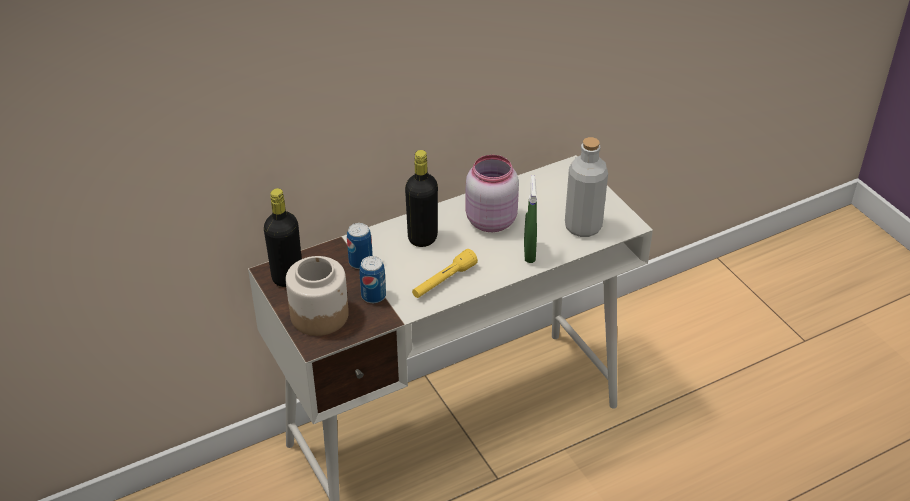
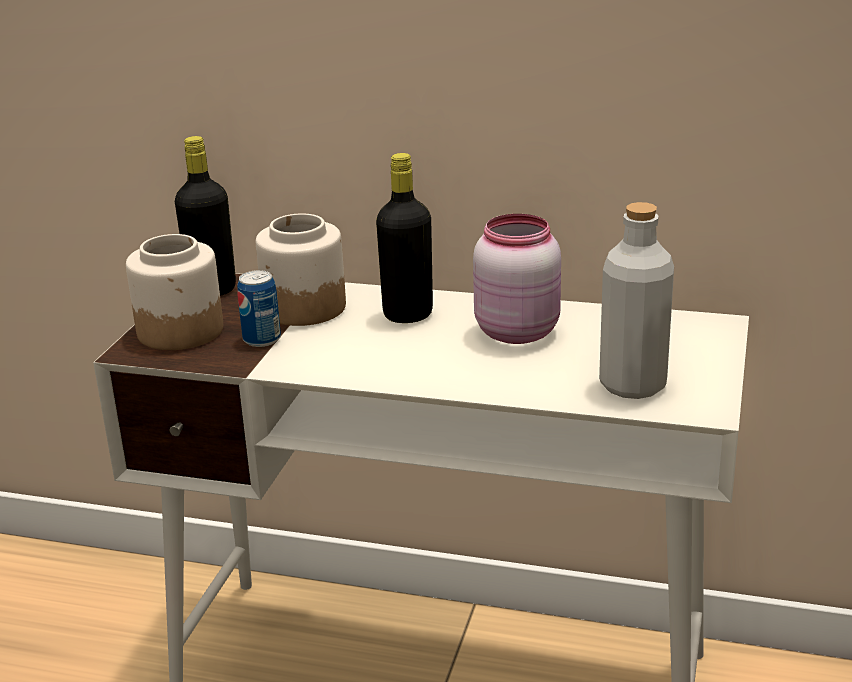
camera: 45 degrees right, 15 degrees down
can [347,223,373,269] -> jar [256,214,346,326]
yellow flashlight [412,249,478,298] -> none
green spray bottle [524,175,537,263] -> none

